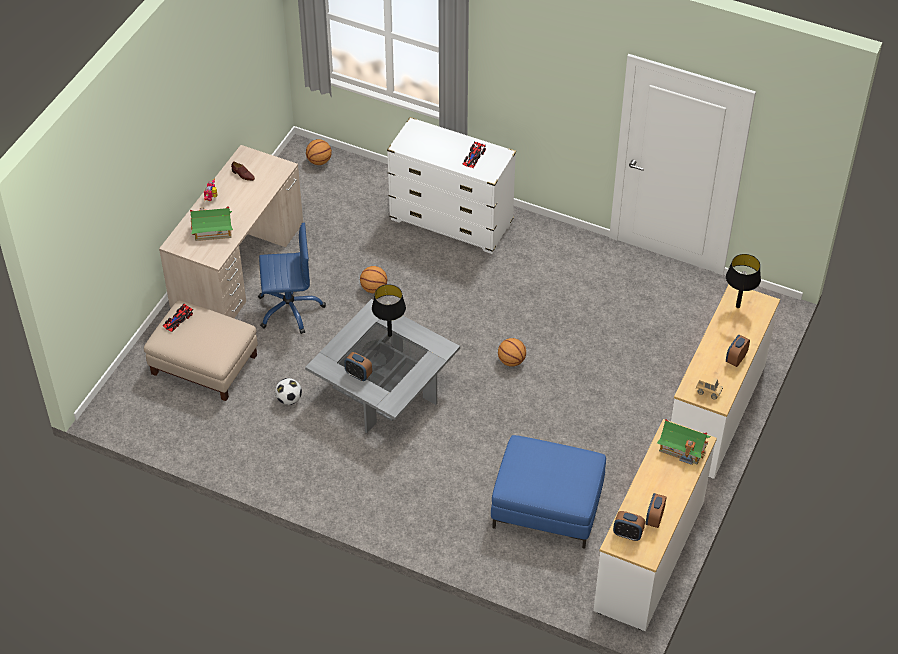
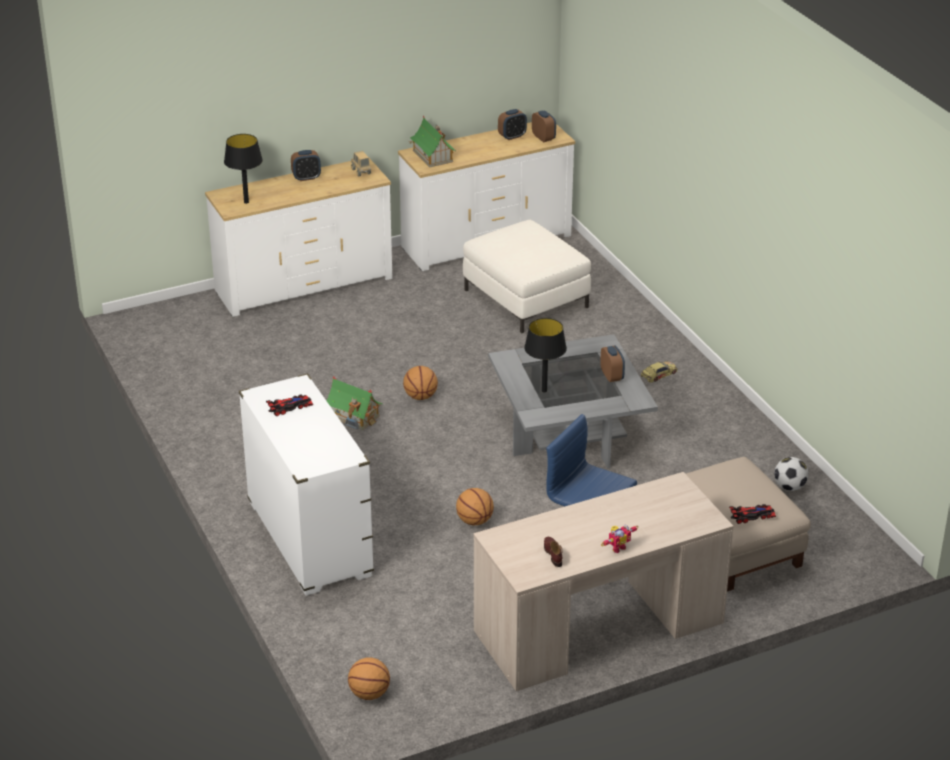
camera: 140 degrees left, 15 degrees down
toy house [190,206,233,241] -> toy house moved to [326,376,383,430]
football [275,378,302,405] -> football moved to [774,457,809,491]
blue ottoman [491,435,606,549] -> white ottoman [463,220,591,333]
none -> toy car [641,361,677,383]

